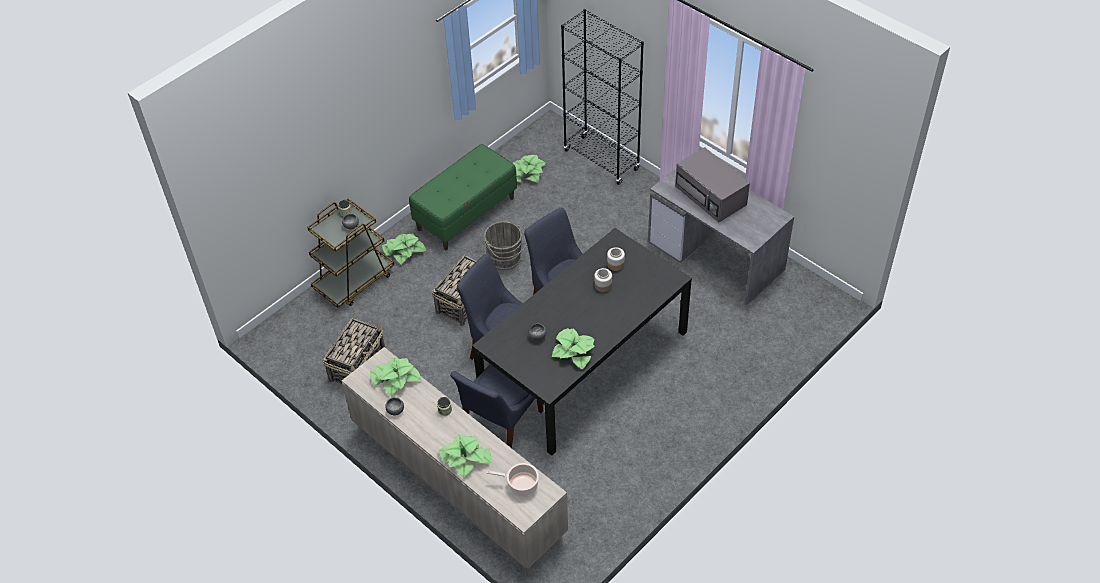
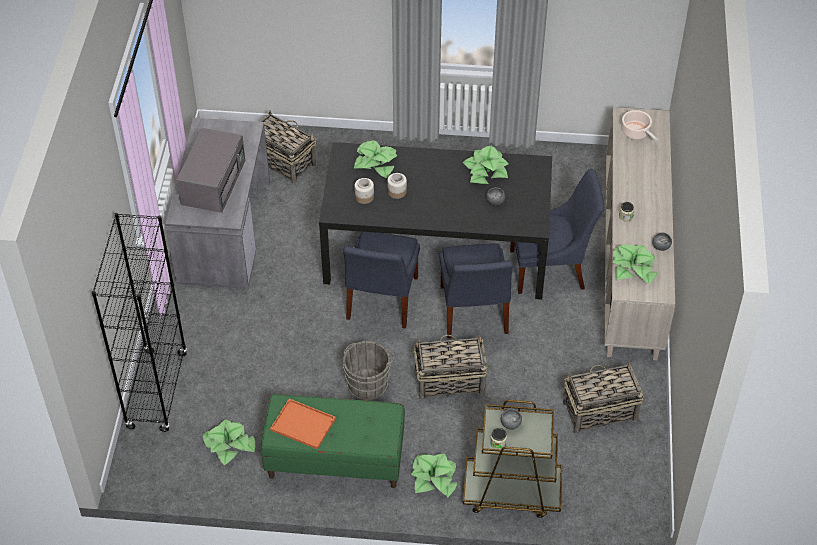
camera: 130 degrees left, 0 degrees up
potted plant [439,434,491,479] -> potted plant moved to [354,140,397,178]
none -> basket [260,111,316,184]
none -> orange tray [270,399,336,449]

